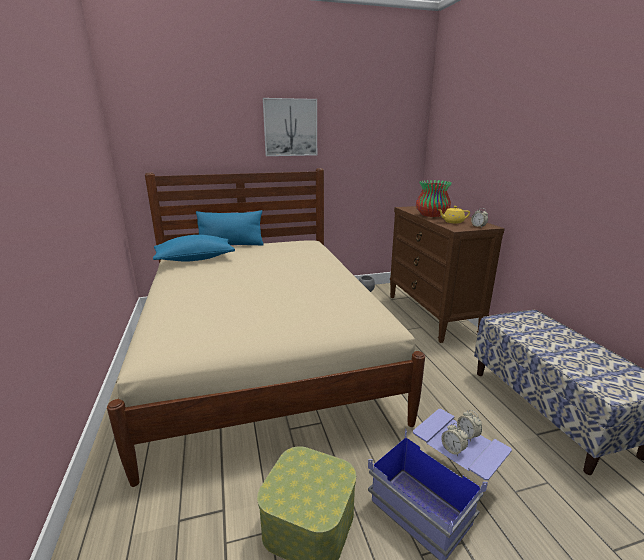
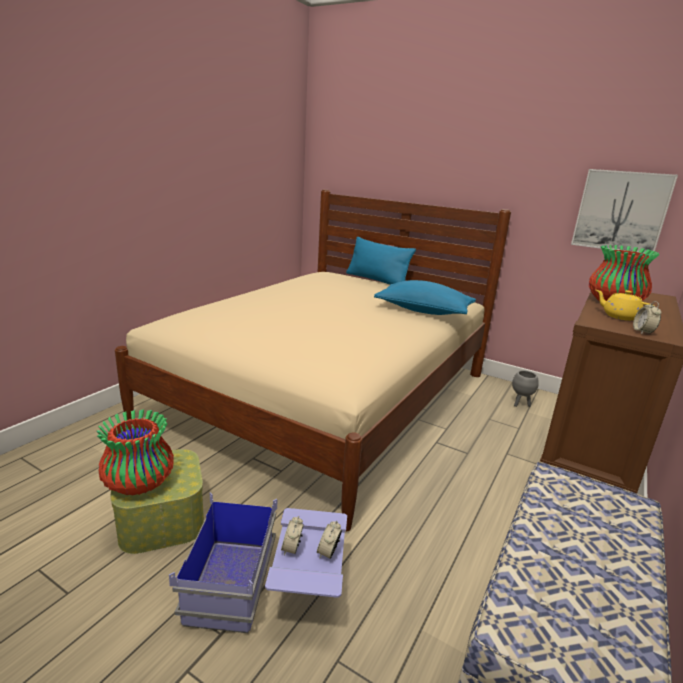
camera: 45 degrees right, 0 degrees up
blue pillow [153,235,235,262] -> blue pillow moved to [374,280,476,315]
picture [263,98,317,156] -> picture moved to [571,169,678,254]
none -> vase [97,409,174,496]

